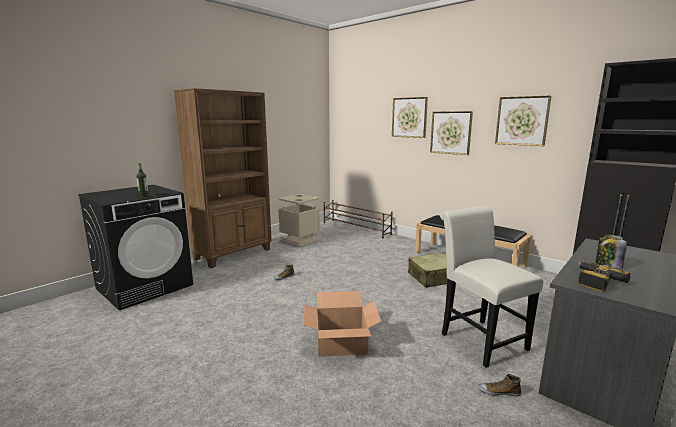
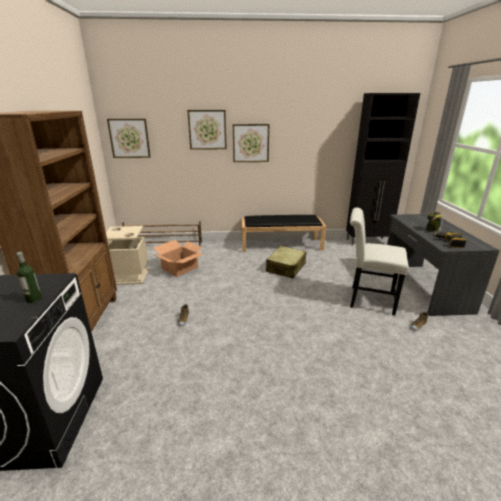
camera: 45 degrees left, 10 degrees up
cardboard box [304,291,381,357] -> cardboard box moved to [153,240,203,277]
picture [495,96,551,146] -> picture moved to [107,119,151,158]

